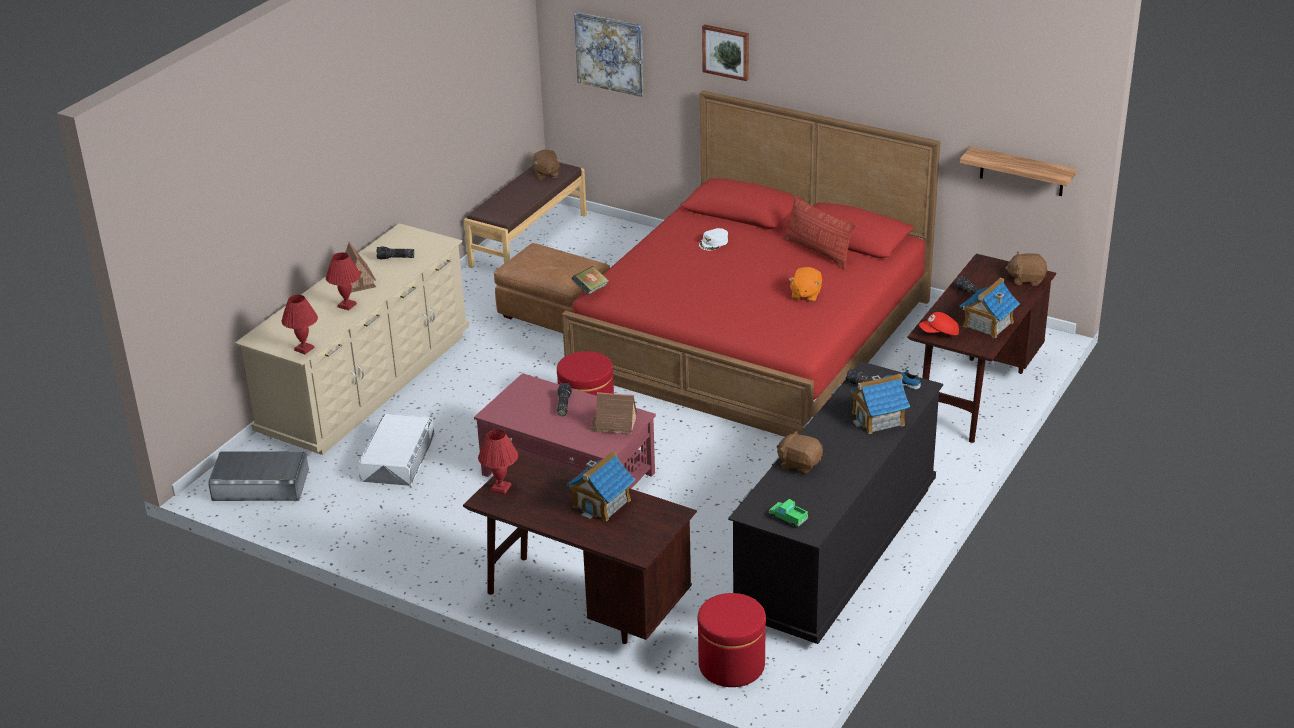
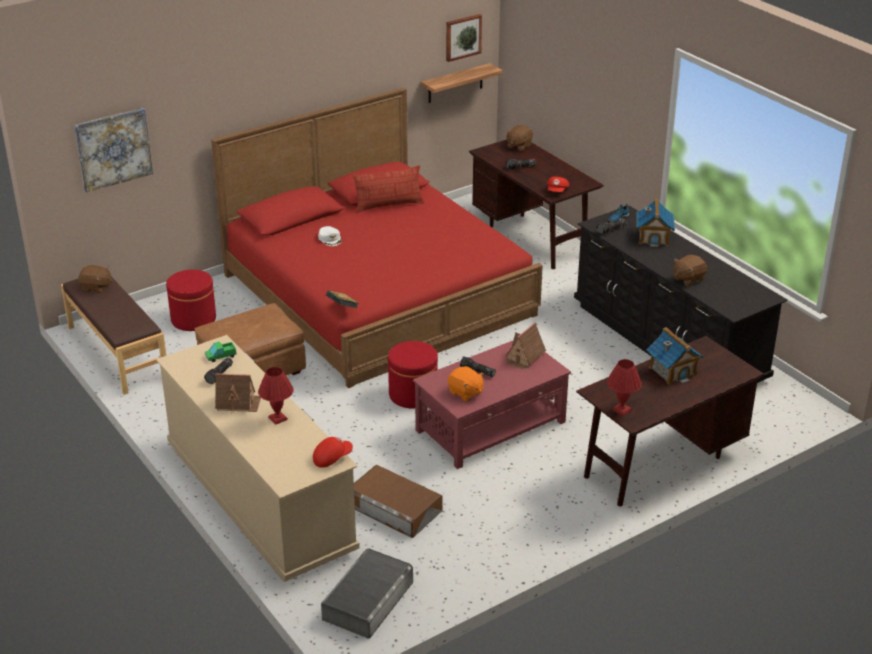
camera: 65 degrees left, 0 degrees up
red table lamp [281,295,318,354] -> red cap [313,437,353,468]
white storage box [358,414,435,486] -> brown storage box [354,465,443,538]
red ottoman [698,593,766,687] -> red ottoman moved to [166,269,216,331]
picture [702,24,749,81] -> picture moved to [446,14,482,62]
toy truck [769,499,808,527] -> toy truck moved to [205,342,237,362]
orange plush toy [789,267,822,302] -> orange plush toy moved to [448,366,484,401]
toy house [960,278,1020,338] -> none

